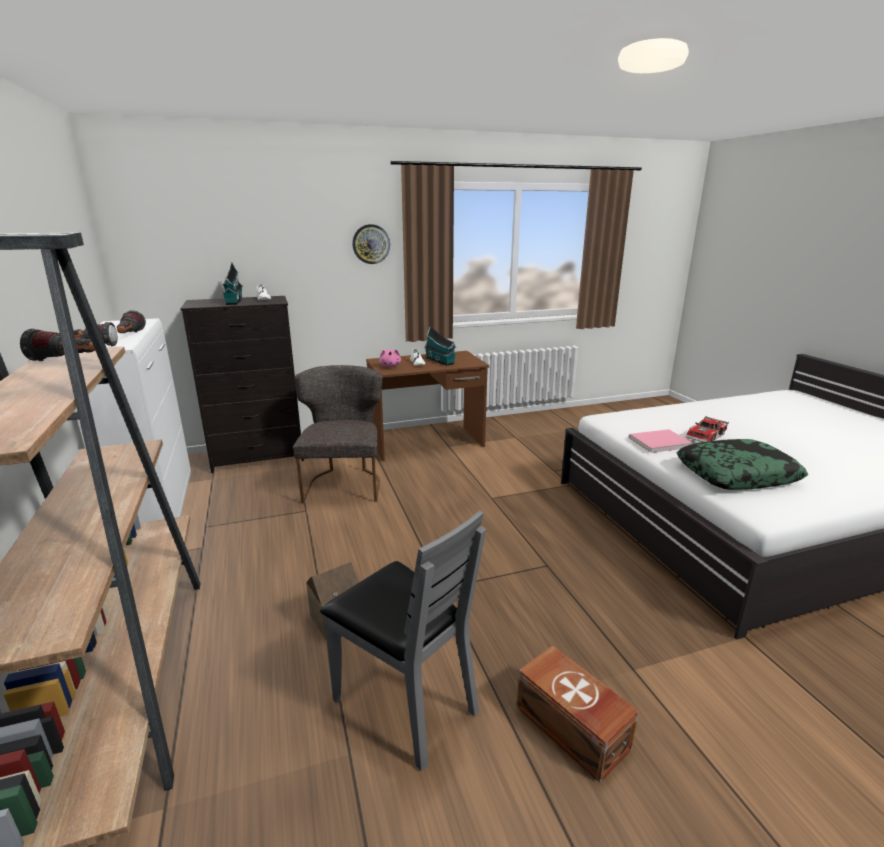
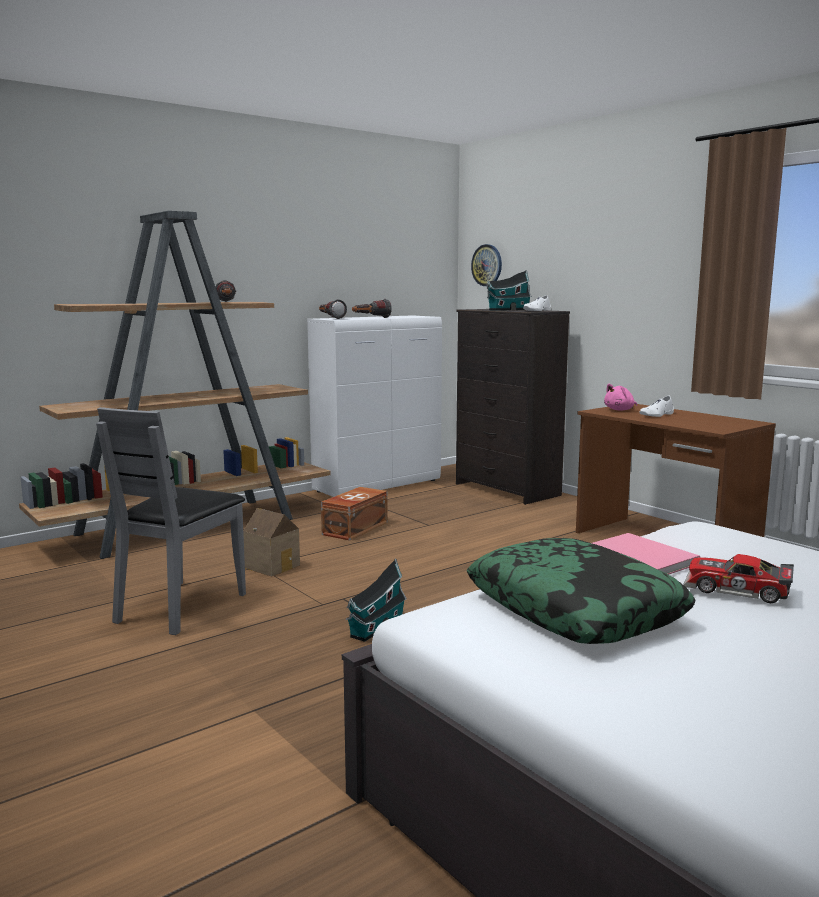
camera: 70 degrees right, 10 degrees down
grey chair [293,365,383,503] -> none
wall clock [352,224,390,264] -> wall clock moved to [471,244,502,286]
toy house [424,326,456,365] -> toy house moved to [346,558,407,642]
brown storage box [517,646,639,783] -> brown storage box moved to [321,487,388,541]

